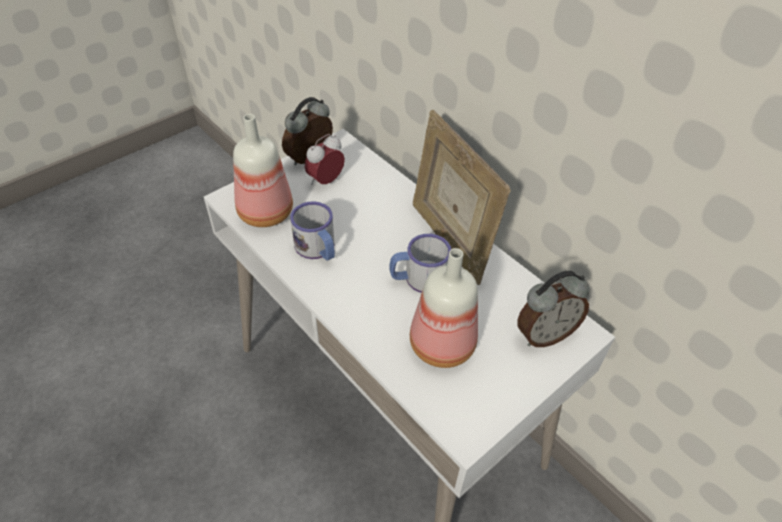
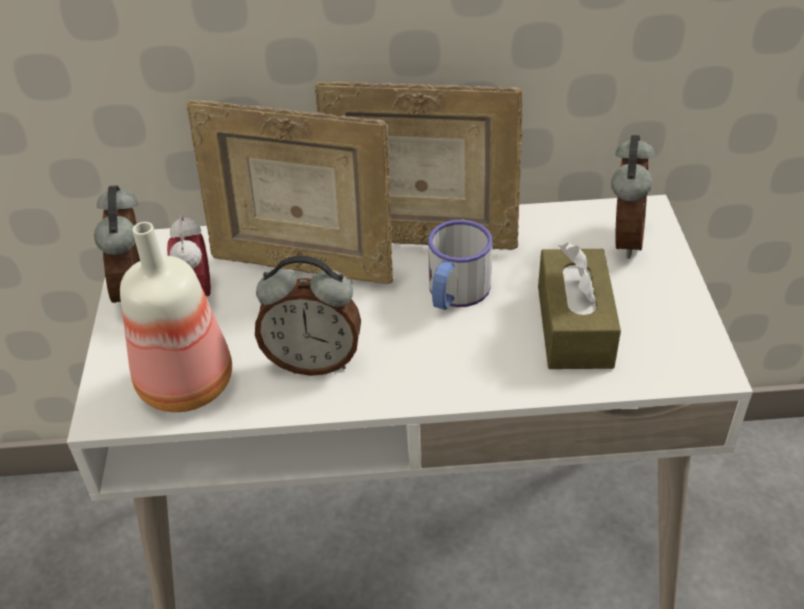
camera: 50 degrees left, 5 degrees down
mug [290,201,335,261] -> alarm clock [255,255,361,376]
bottle [410,248,478,368] -> brown tissue box [538,243,621,369]
none -> picture frame [186,100,393,284]

